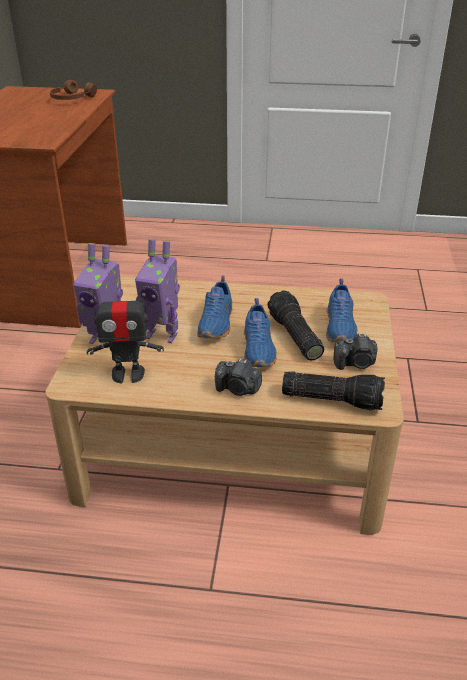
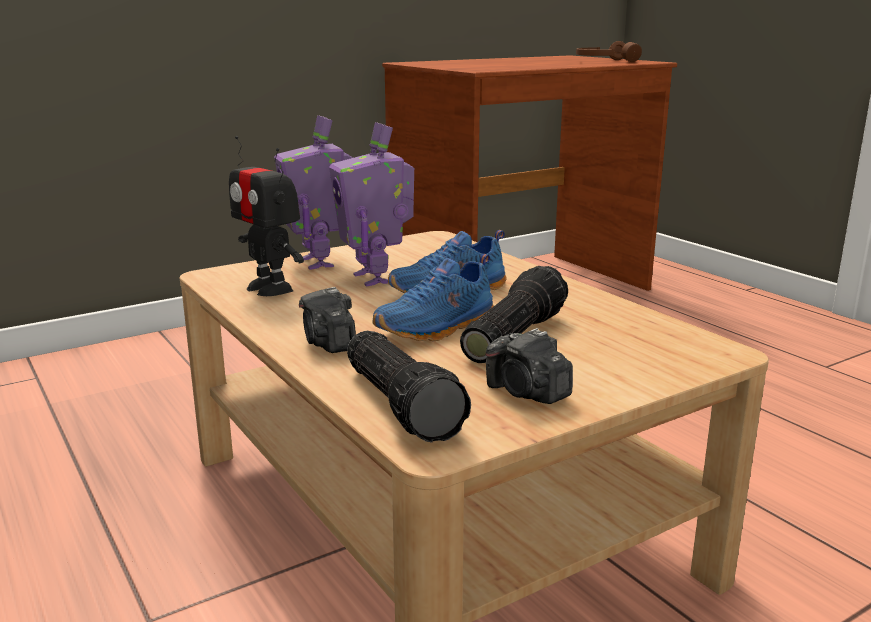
camera: 50 degrees right, 15 degrees down
blue shoe [326,278,358,342] -> none

